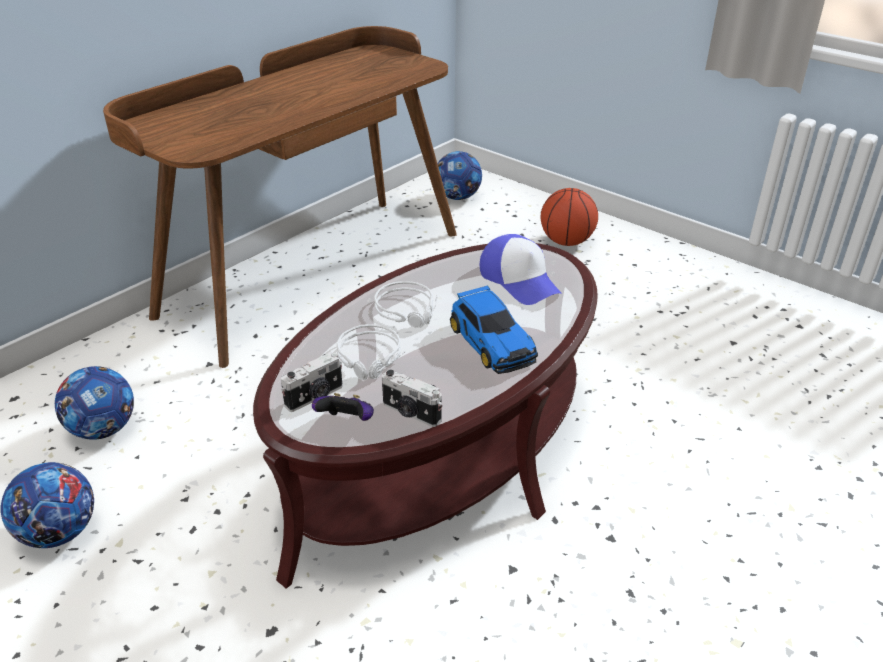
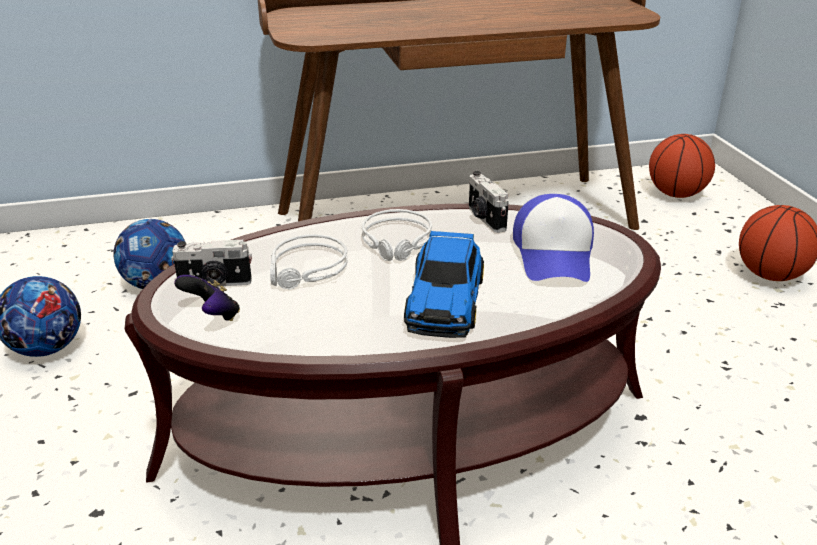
camera: 35 degrees right, 5 degrees down
camera [382,370,442,427] -> camera moved to [469,171,509,233]
football [438,151,482,200] -> basketball [649,134,715,198]

